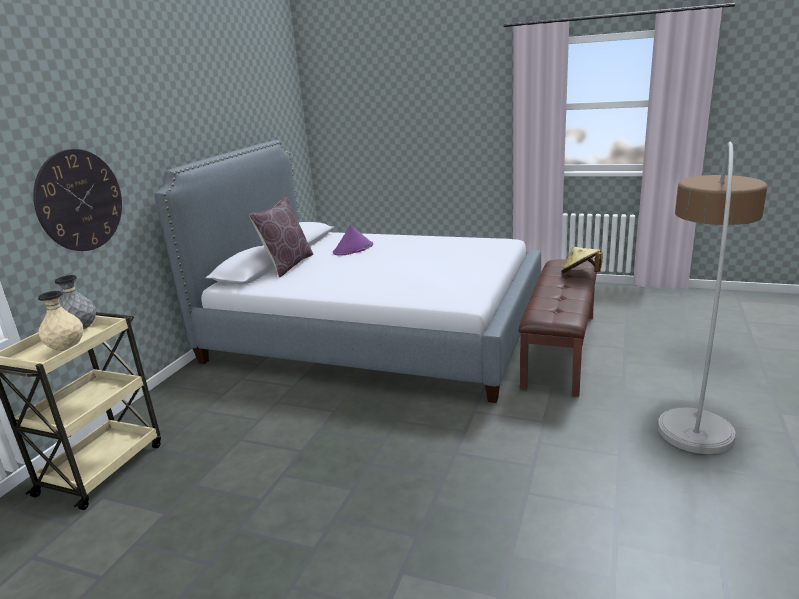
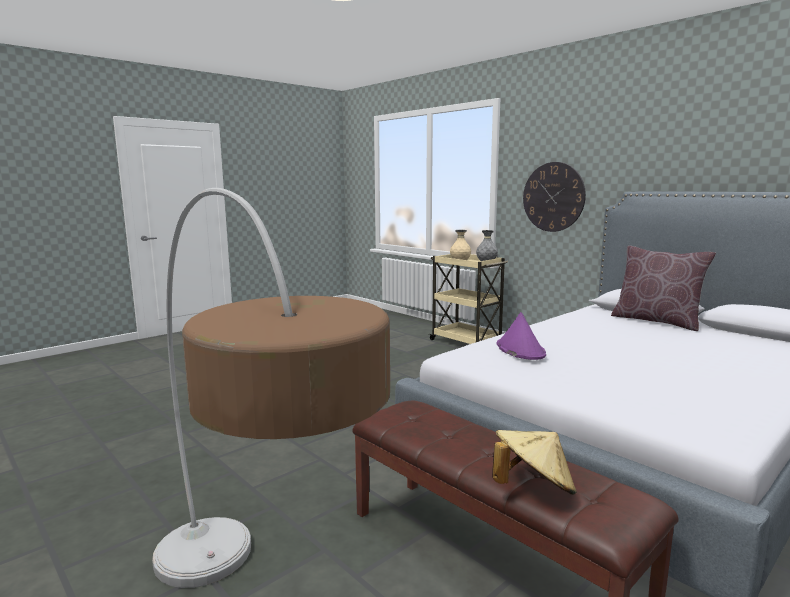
camera: 115 degrees right, 10 degrees down
purple hat [333,225,373,256] -> purple hat moved to [496,312,546,360]

